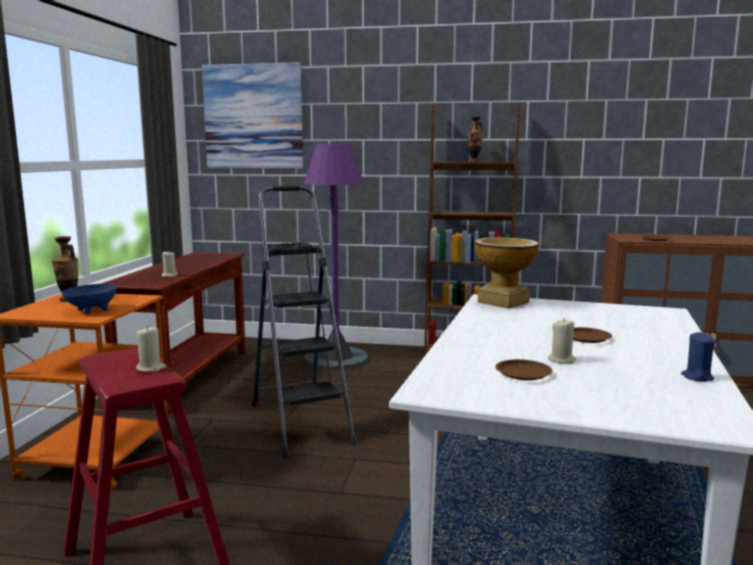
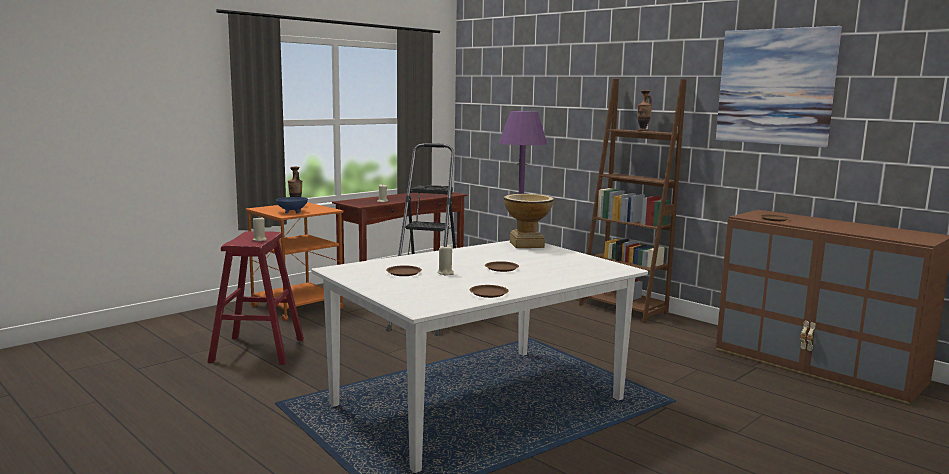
camera: 35 degrees right, 0 degrees up
picture [202,62,303,169] -> picture moved to [716,26,842,148]
blue candle [681,332,715,382] -> brown plate [469,285,509,298]

